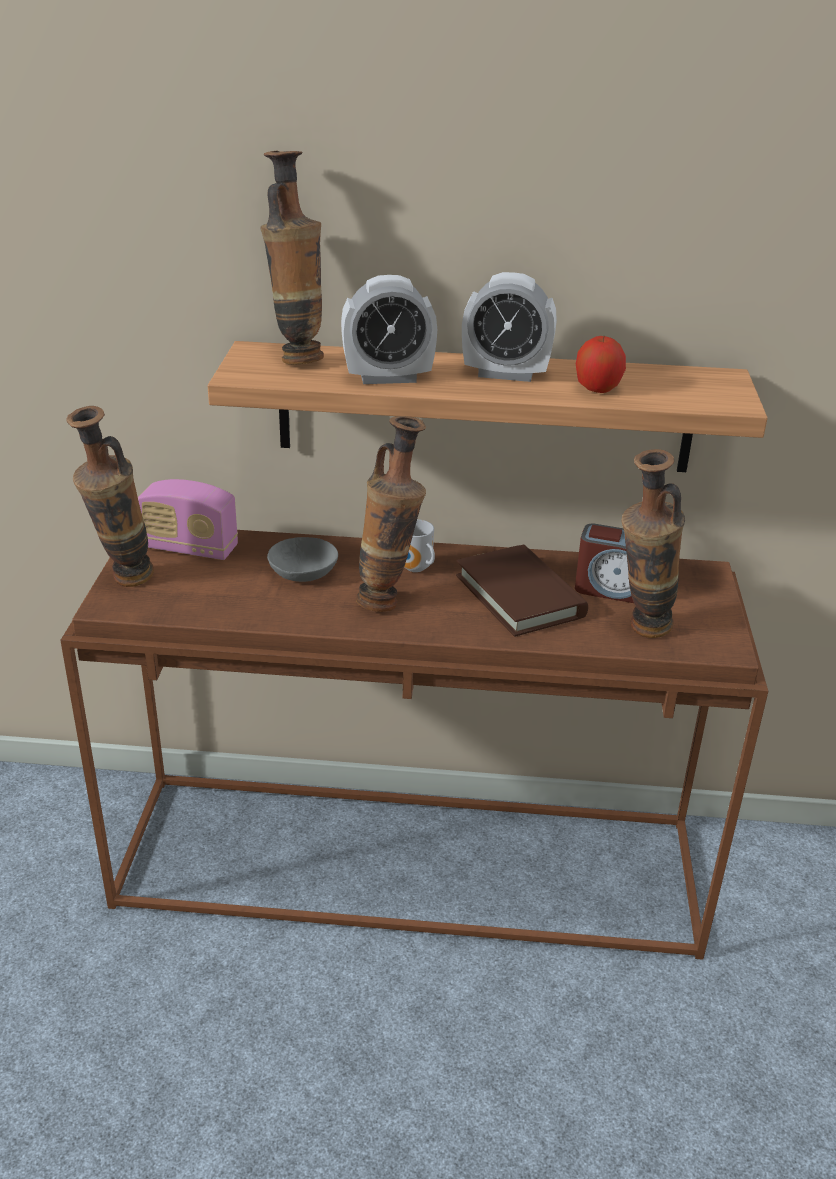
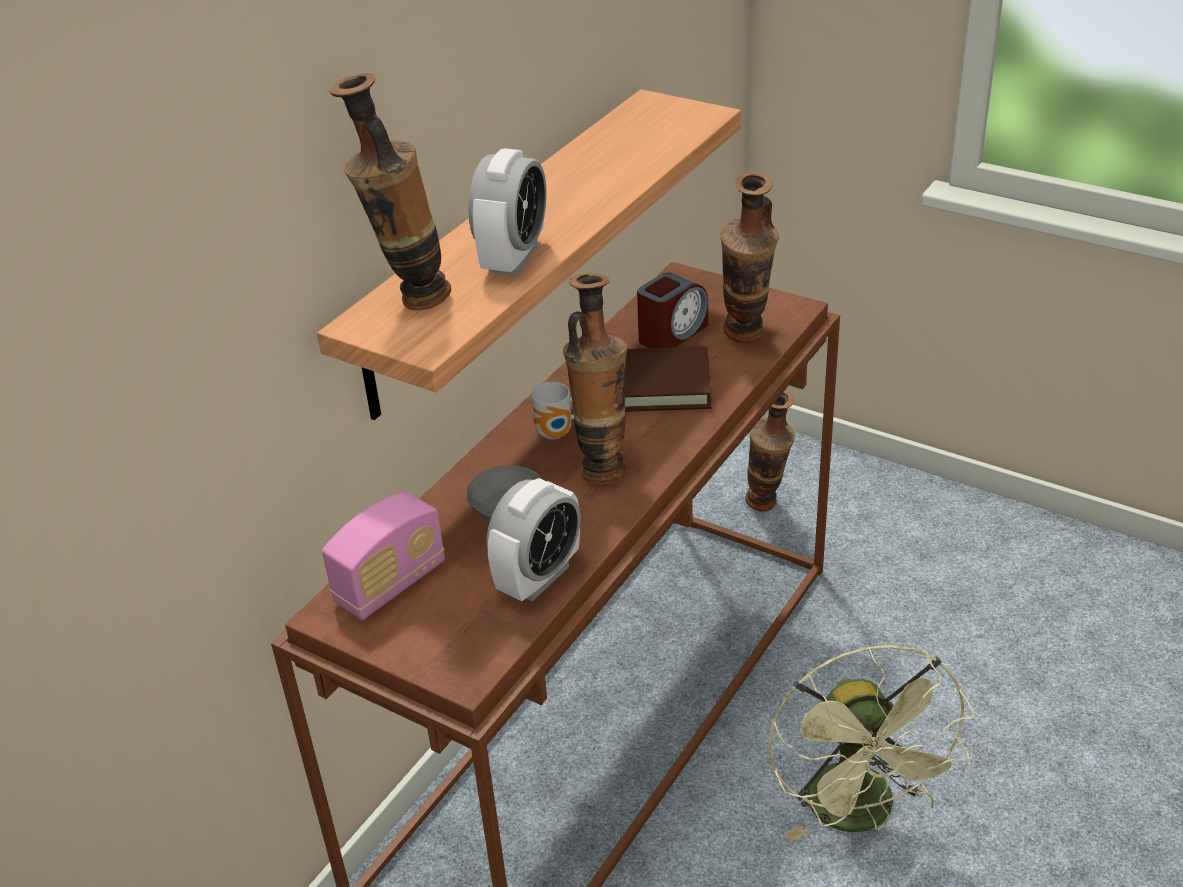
camera: 60 degrees left, 5 degrees up
vase [66,406,154,587] -> vase moved to [745,390,795,512]
alarm clock [462,272,557,382] -> alarm clock moved to [487,478,581,601]
apple [576,336,626,393] -> none
none -> green fan [768,645,974,841]

